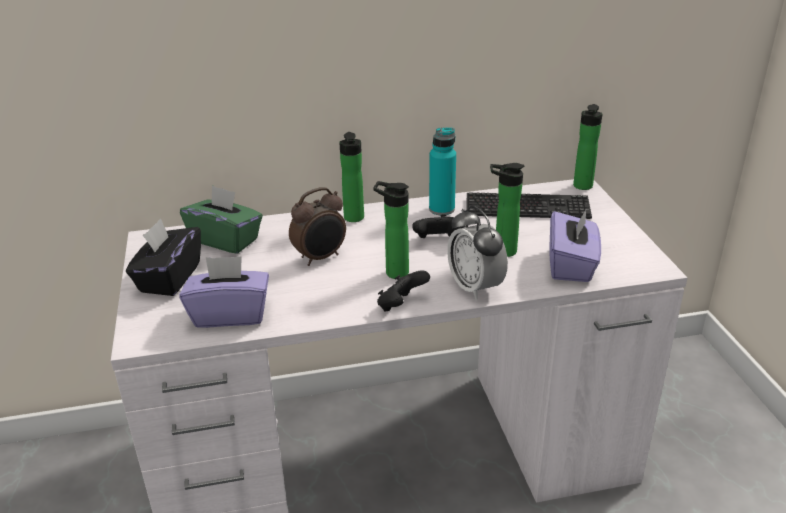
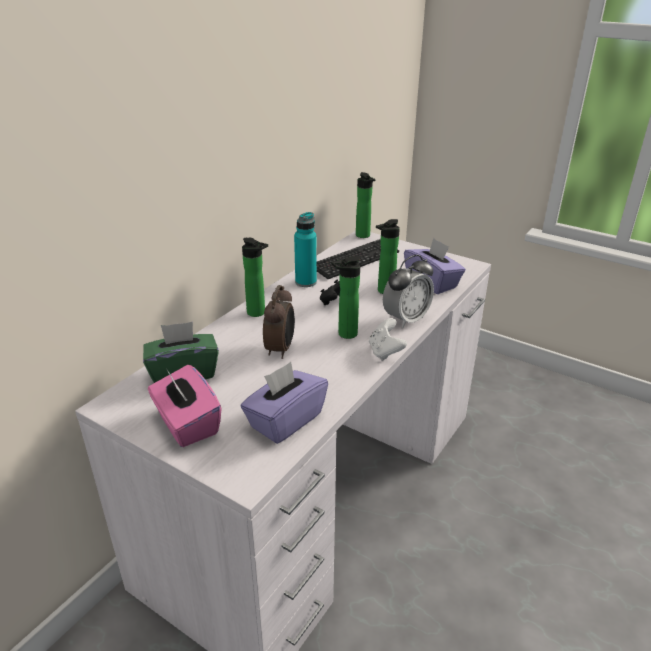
camera: 45 degrees left, 0 degrees up
black tissue box [126,218,201,296] -> pink tissue box [148,365,222,447]
black game controller [377,270,430,312] -> white game controller [369,318,407,361]
alarm clock [447,206,508,300] -> alarm clock turned 60 degrees counterclockwise [383,255,434,328]

